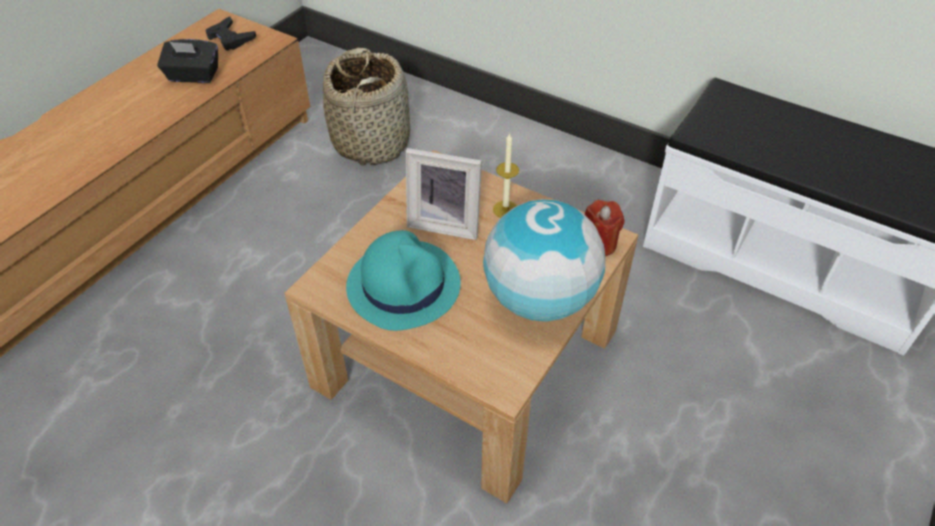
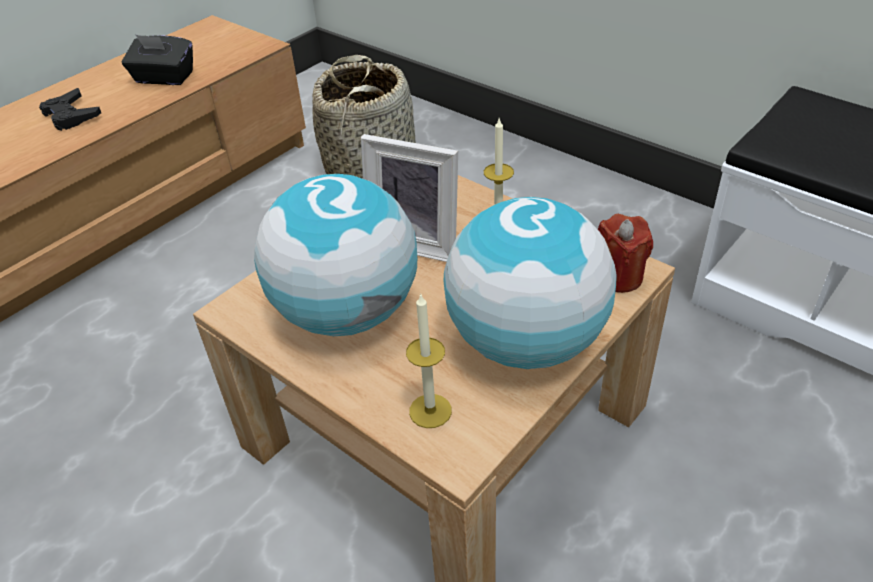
camera: 10 degrees right, 5 degrees down
black game controller [206,17,256,51] -> black game controller moved to [39,88,101,131]
turquoise hat [346,230,461,331] -> globe [254,174,417,336]
none -> candle [406,293,452,428]

